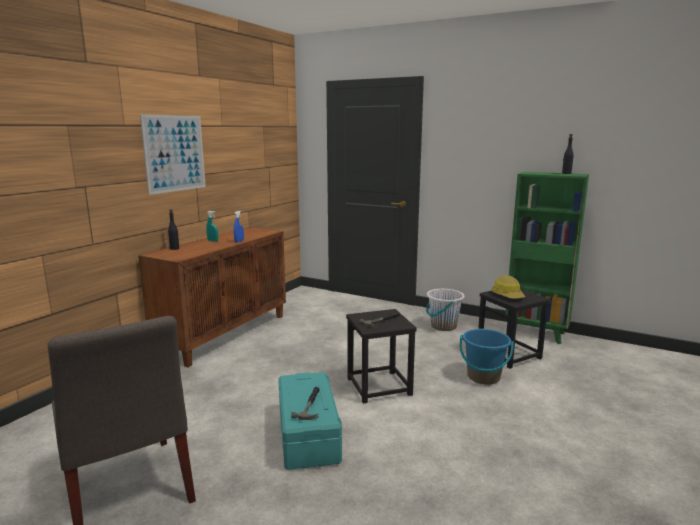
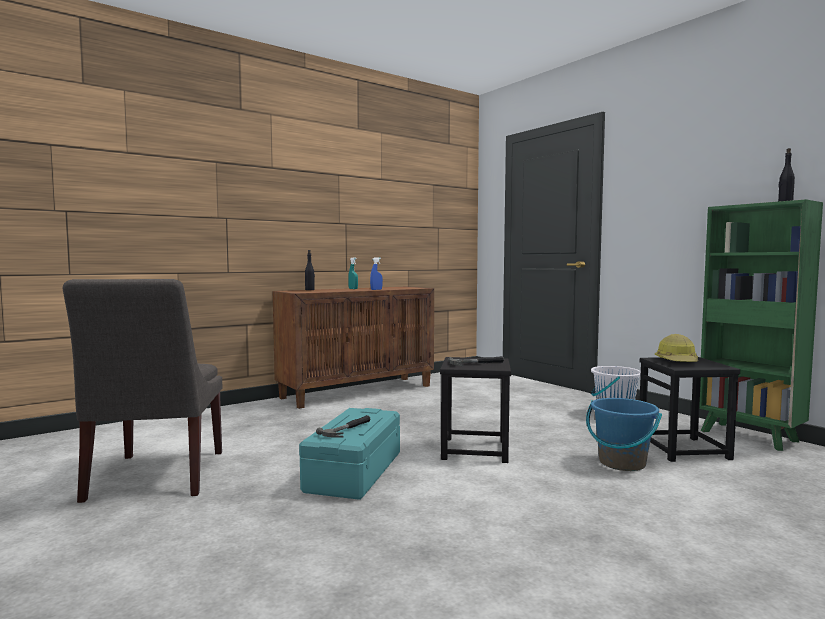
camera: 25 degrees right, 10 degrees down
picture [140,114,206,195] -> none

